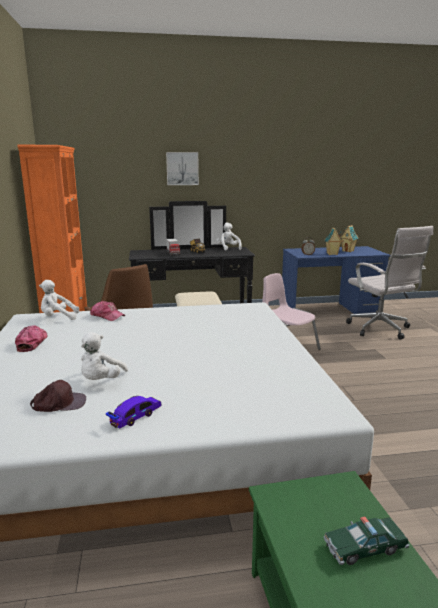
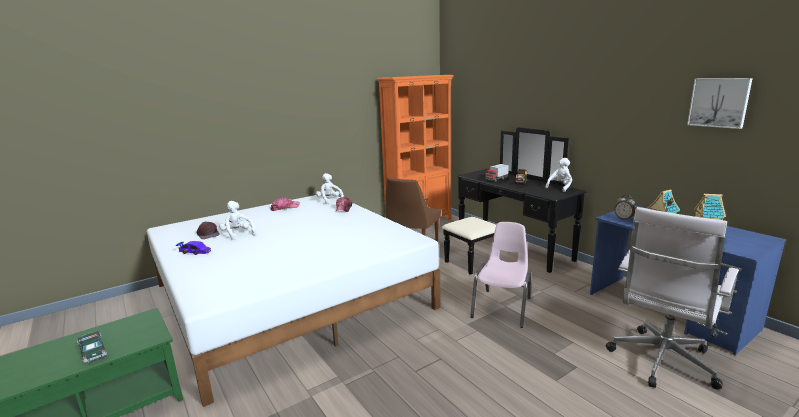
camera: 65 degrees right, 0 degrees up
white plush toy [81,332,128,380] -> white plush toy turned 60 degrees clockwise [219,201,255,240]
picture [166,152,199,185] -> picture moved to [687,78,753,129]

